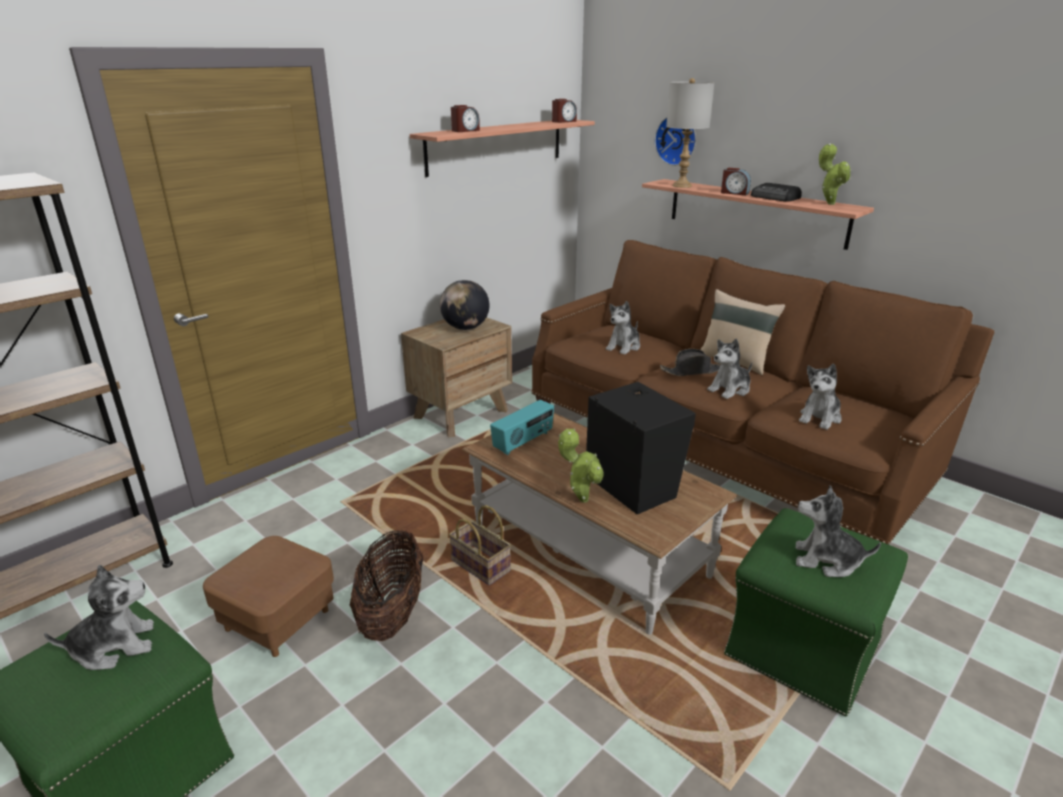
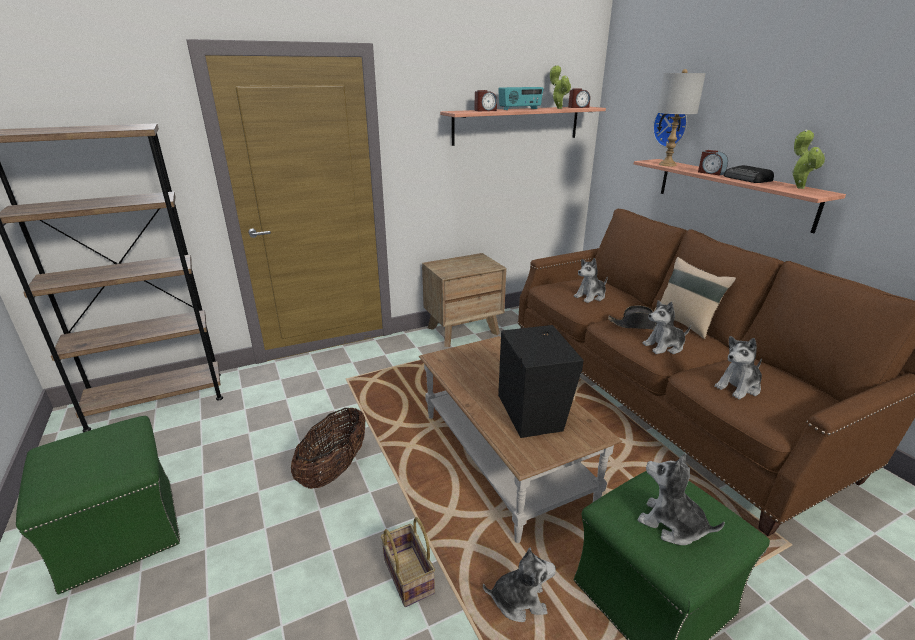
camera: 20 degrees right, 0 degrees up
plush toy [44,565,154,670] -> plush toy moved to [483,547,556,622]
brown ottoman [203,536,334,657] -> none
globe [440,280,490,330] -> none
basket [449,505,511,585] -> basket moved to [381,517,435,607]
radio [490,400,554,455] -> radio moved to [498,87,543,110]
potted plant [558,428,604,503] -> potted plant moved to [550,65,571,109]

